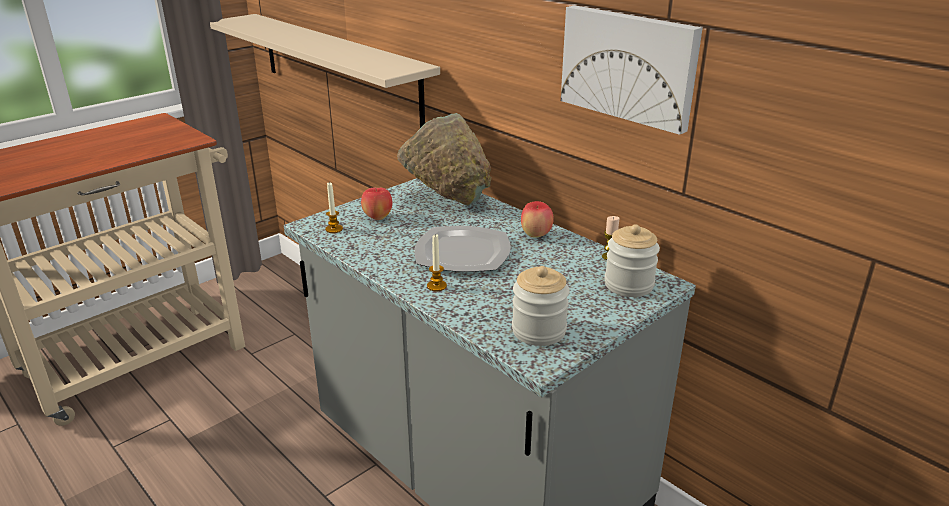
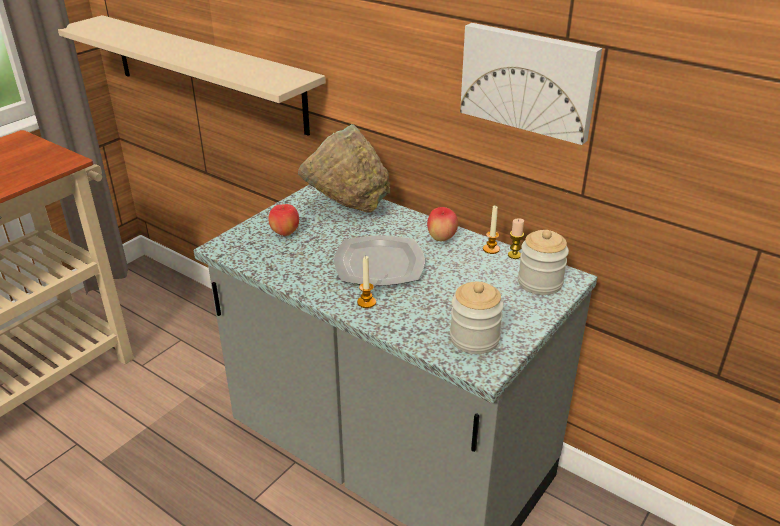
camera: 10 degrees left, 5 degrees up
candle [325,182,343,233] -> candle moved to [483,205,500,254]

